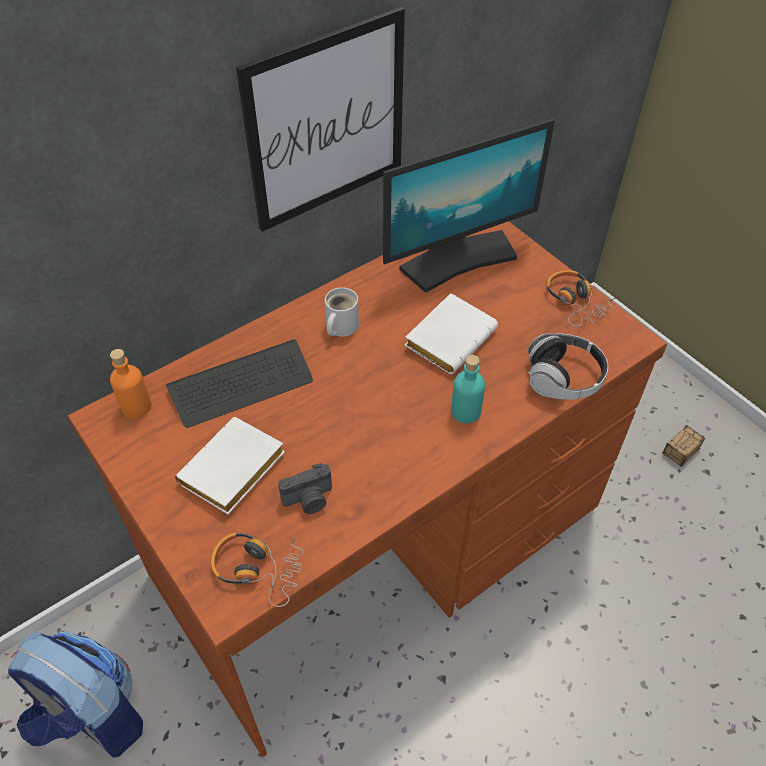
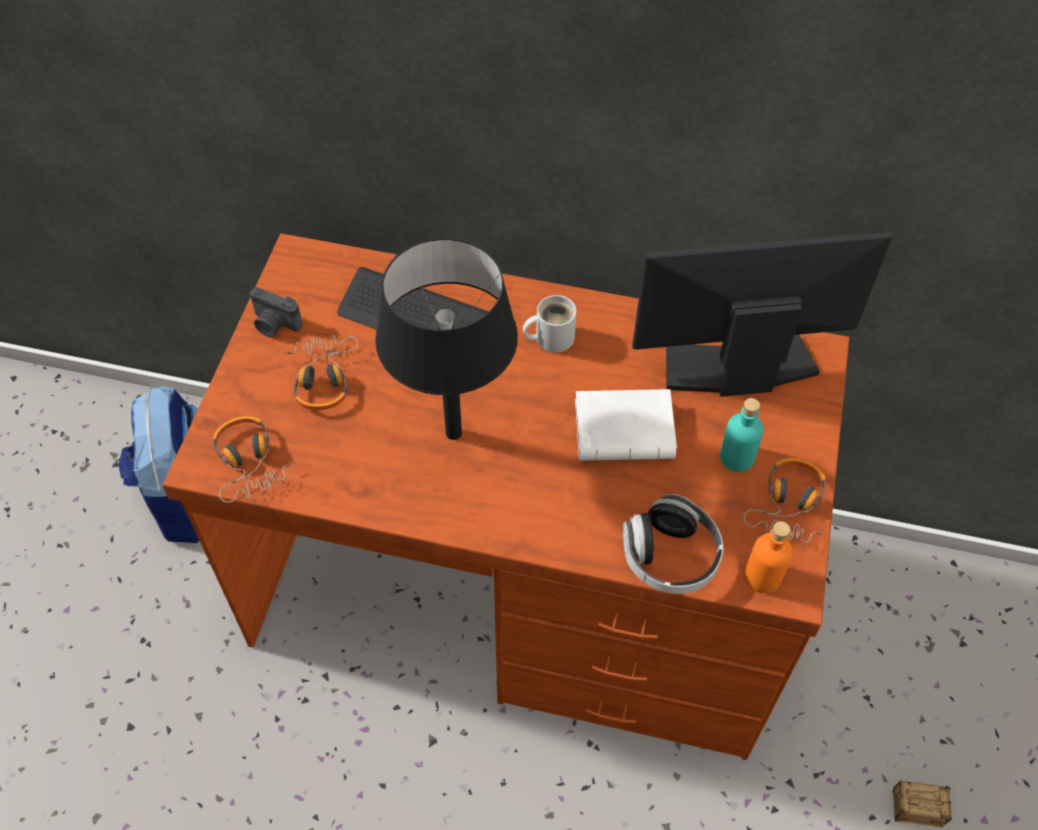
camera: 50 degrees right, 5 degrees up
orange bottle [110,349,151,418] -> orange bottle moved to [744,521,793,593]
white book [175,417,285,514] -> headphones [283,335,358,410]
picture [236,7,405,232] -> none
camera [278,463,332,514] -> camera moved to [250,287,303,337]
monitor [383,119,555,293] -> monitor turned 150 degrees clockwise [632,232,893,397]
turquoise bottle [451,355,485,423] -> turquoise bottle moved to [720,398,764,472]
none -> black table lamp [375,238,518,440]

